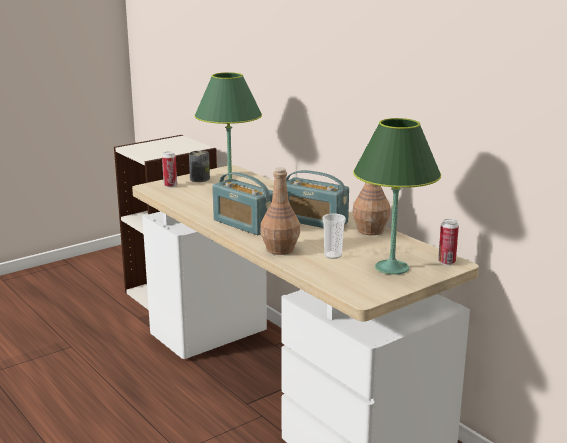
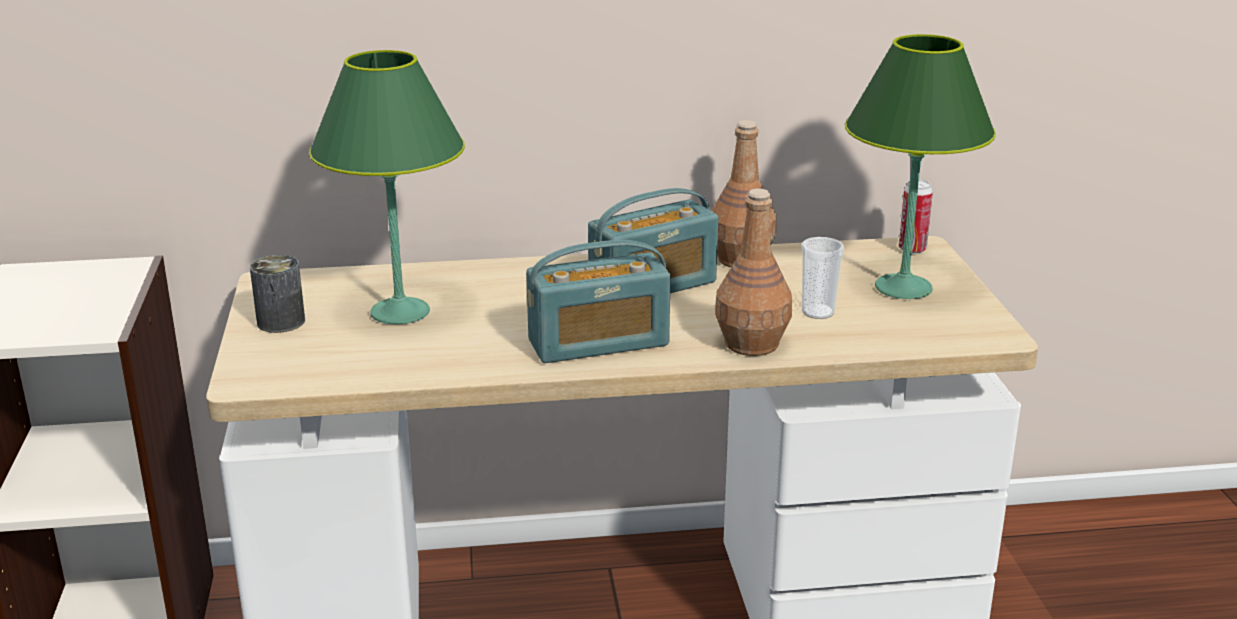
camera: 60 degrees left, 5 degrees up
can [162,151,177,187] -> none

